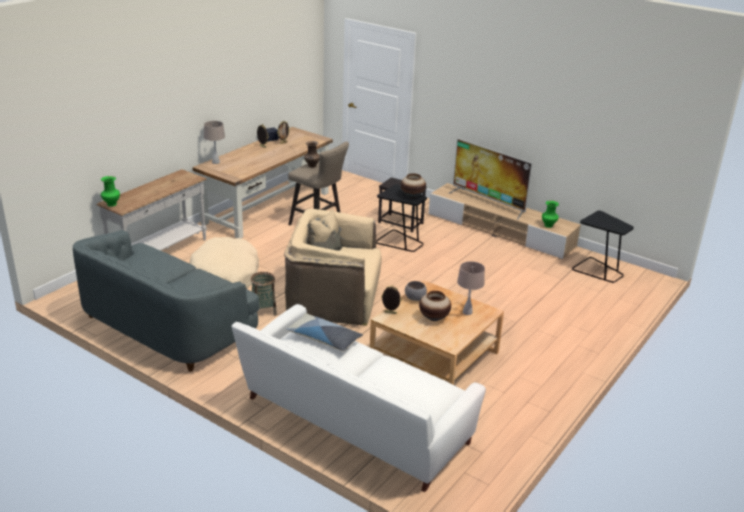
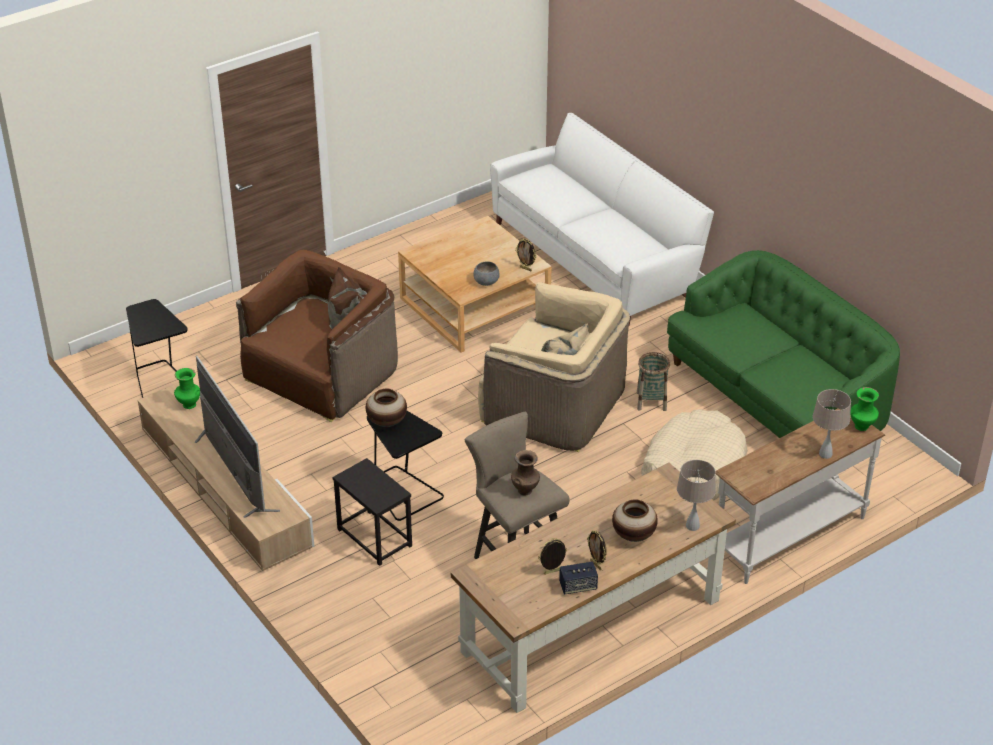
camera: 160 degrees left, 10 degrees up
grey sofa [73,230,259,372] -> green sofa [667,250,900,438]
pillow [286,313,363,352] -> none
vase [419,291,451,321] -> vase moved to [612,499,658,542]
beige table lamp [457,261,485,315] -> beige table lamp moved to [813,389,851,459]
none -> brown armchair [236,250,398,423]

